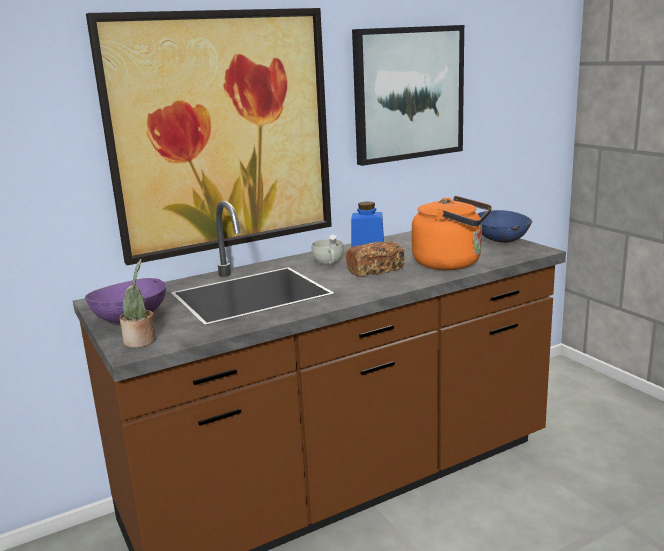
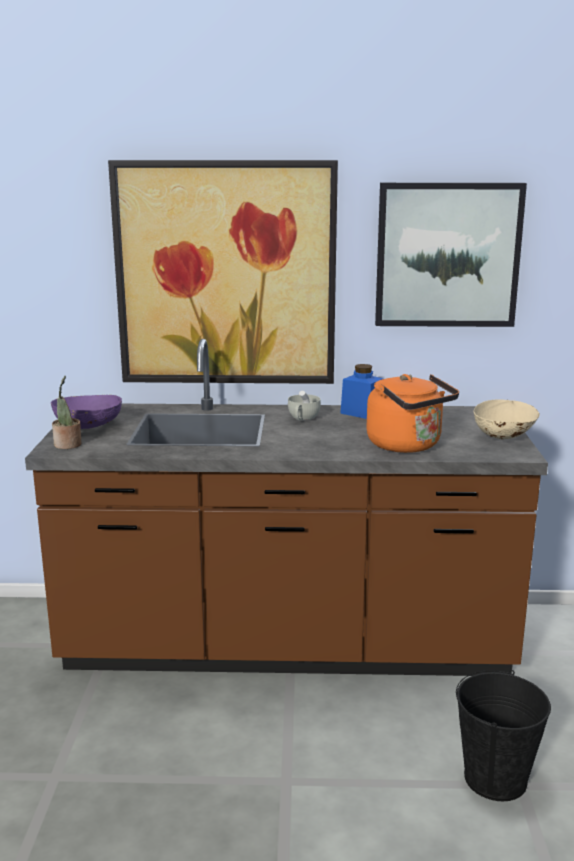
camera: 30 degrees right, 0 degrees up
bread [346,241,405,277] -> none
blue bowl [478,210,532,243] -> beige bowl [474,399,540,439]
none -> black bucket [456,670,551,801]

